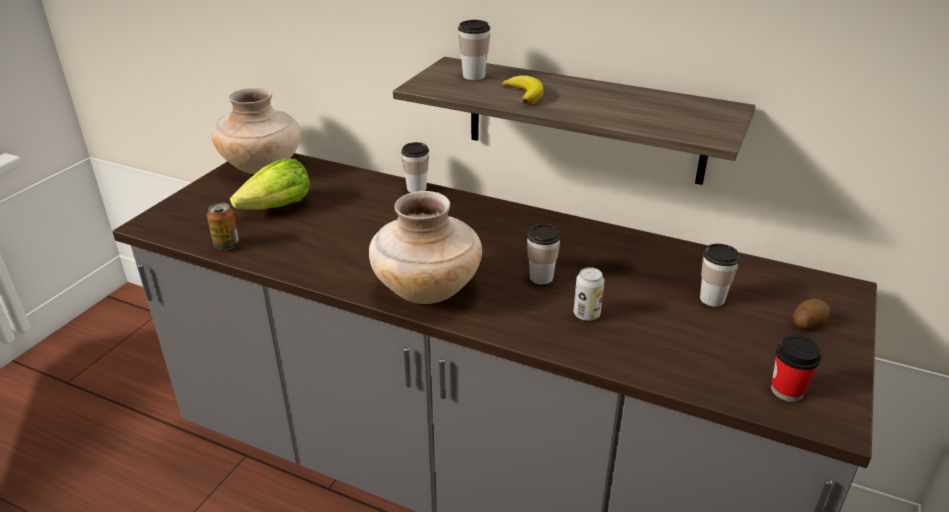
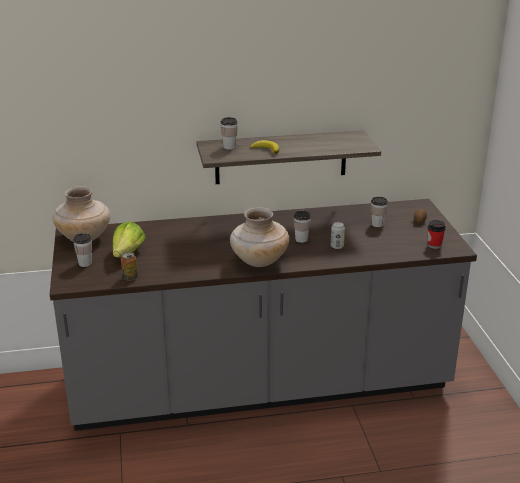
camera: 35 degrees left, 5 degrees down
cup [401,142,429,193] -> cup moved to [73,233,92,267]

